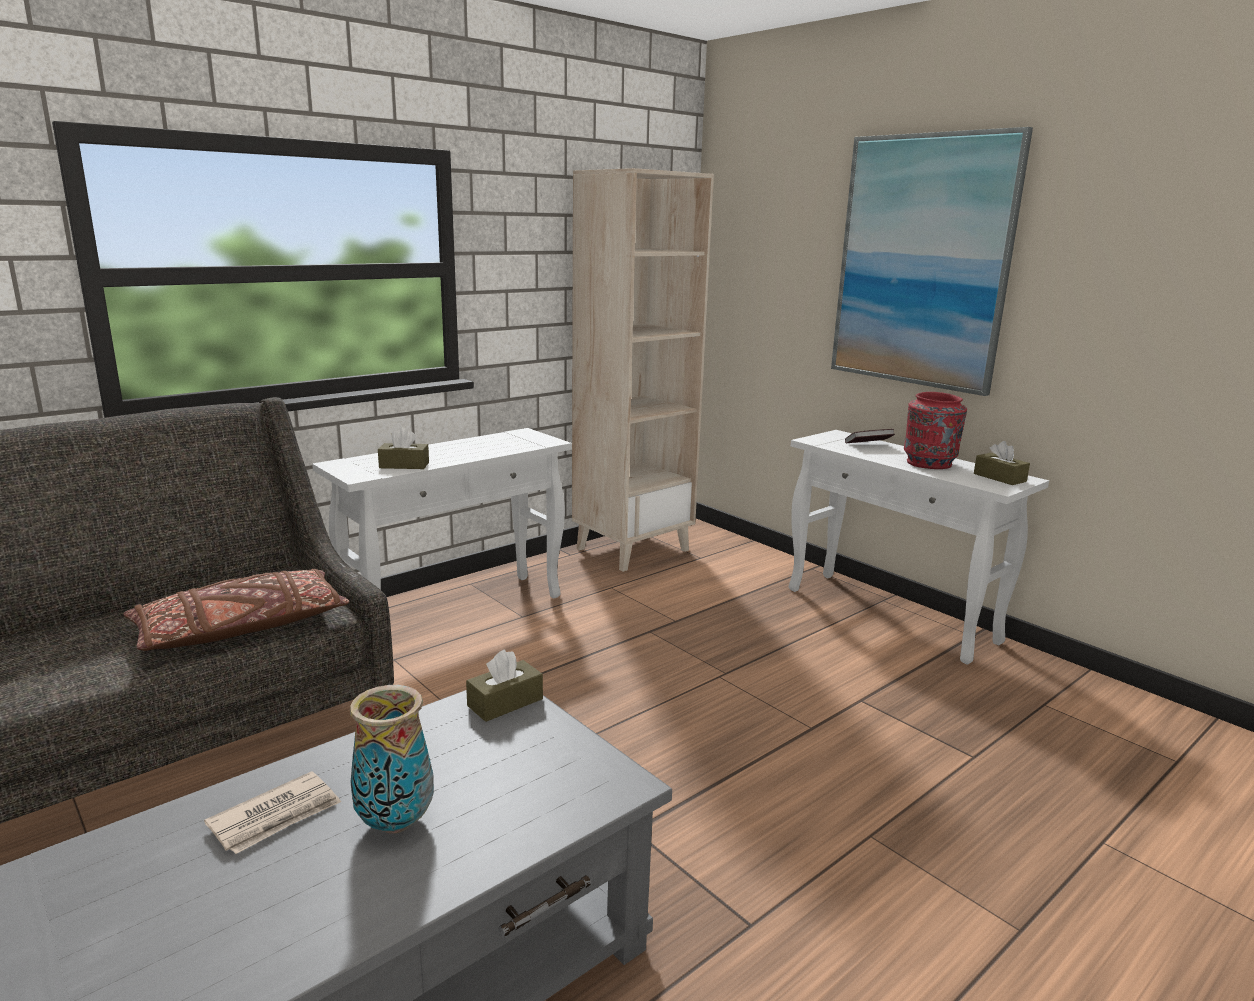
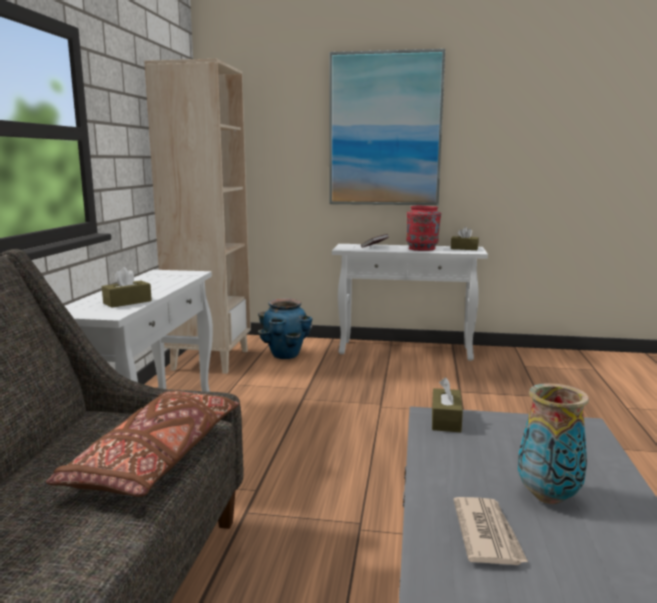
camera: 40 degrees left, 5 degrees down
none -> planter [258,299,312,359]

